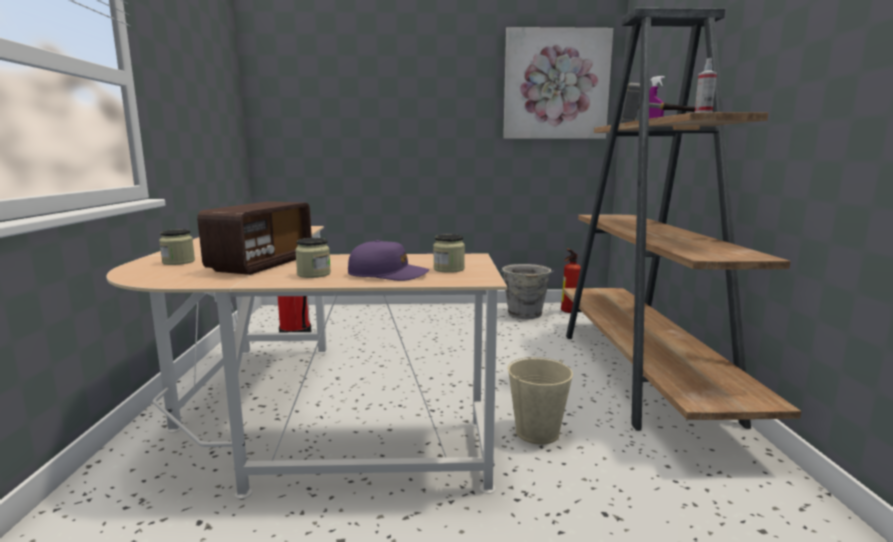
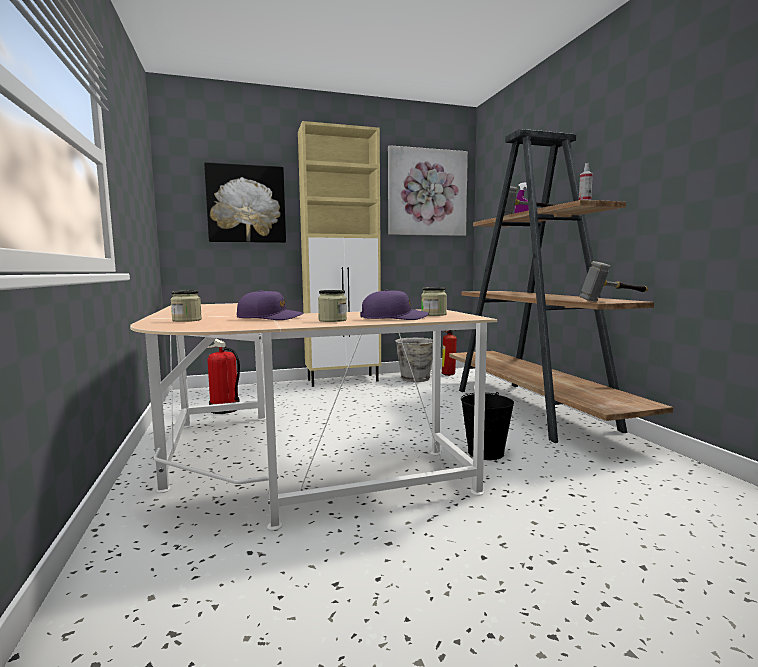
camera: 15 degrees left, 5 degrees down
radio [197,201,312,275] -> purple cap [237,290,304,320]
beige bucket [508,357,573,445] -> black bucket [461,392,514,460]
none -> picture [204,162,286,243]
none -> beige cabinet [298,121,381,387]
none -> hammer [579,261,648,301]

